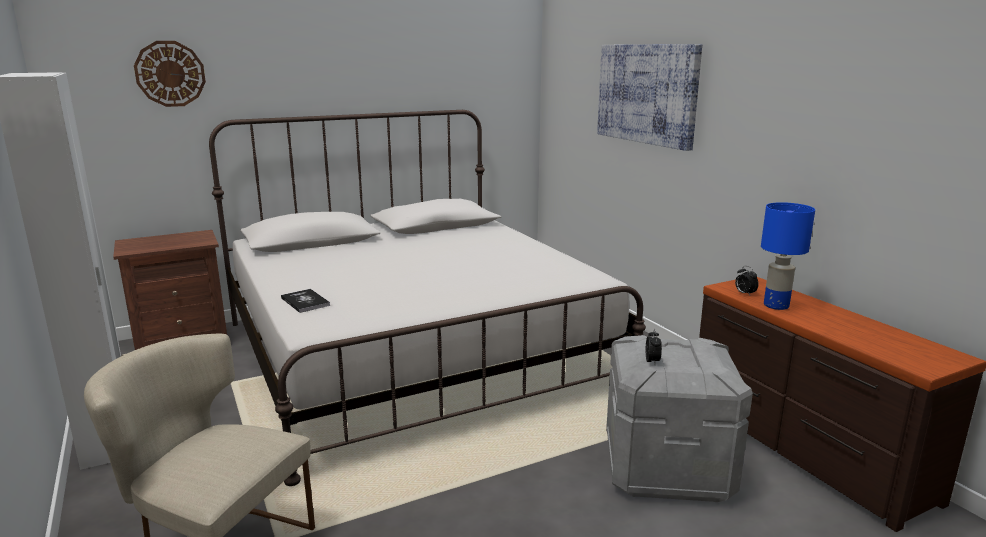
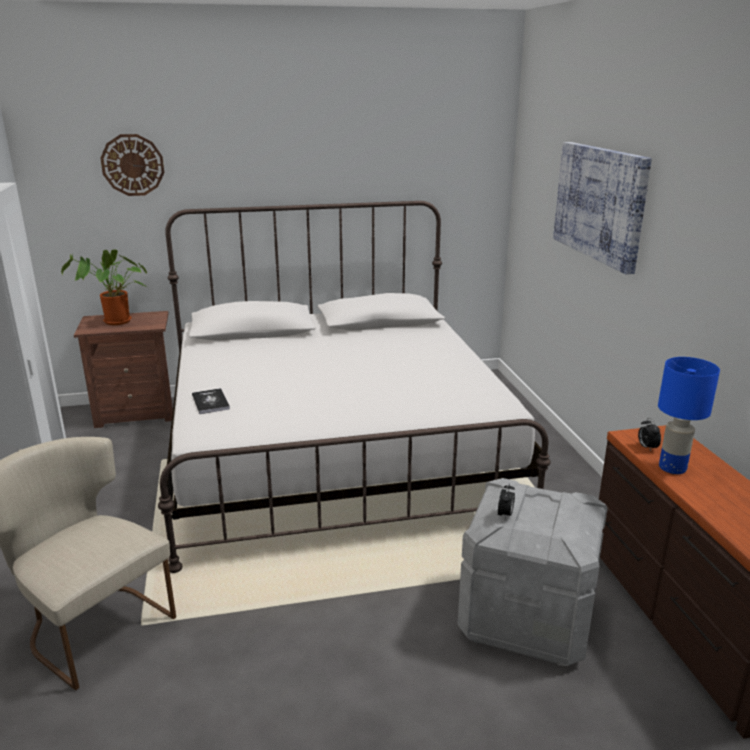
camera: 15 degrees right, 5 degrees up
none -> potted plant [61,250,147,325]

